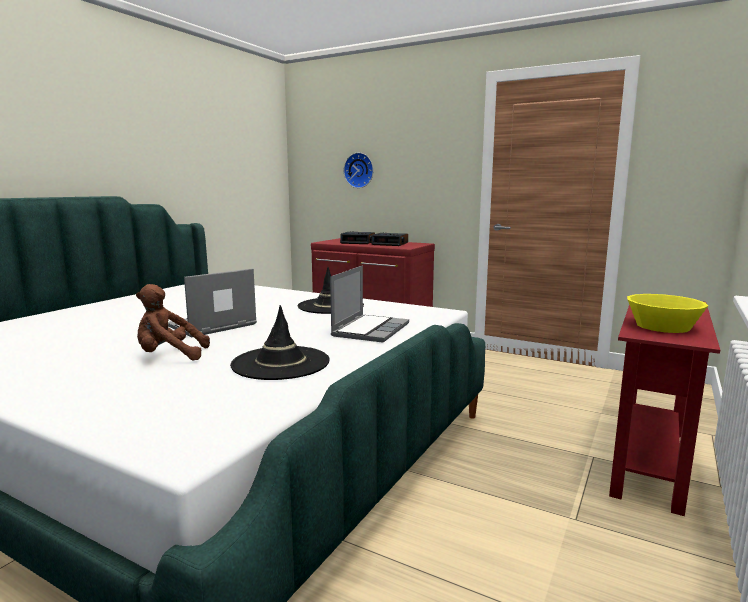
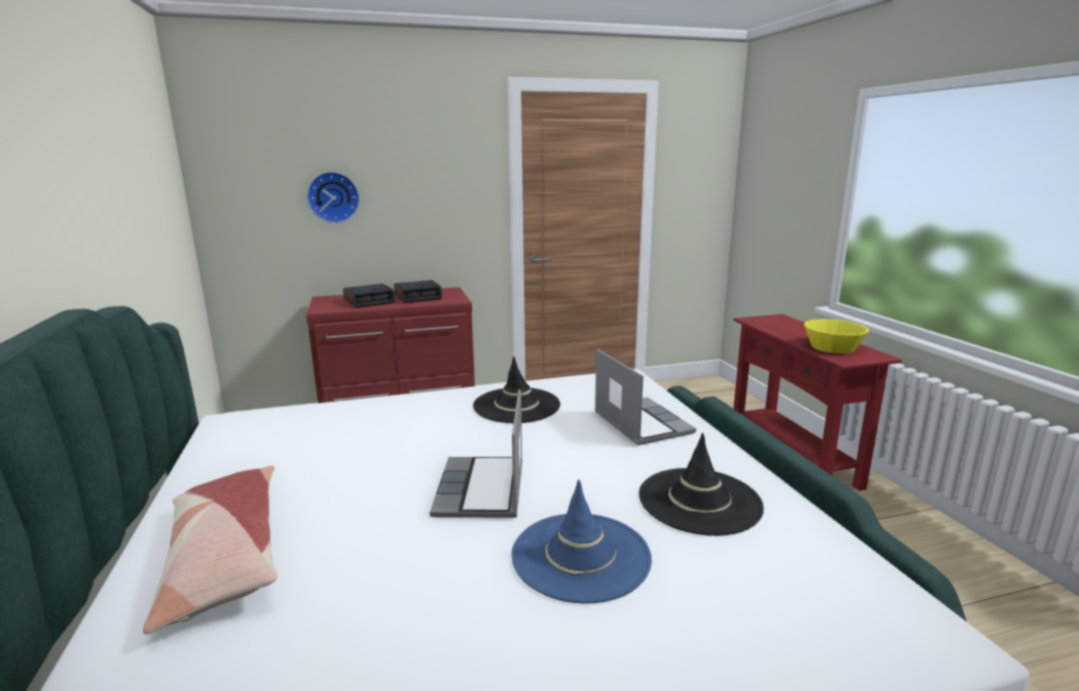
camera: 45 degrees left, 5 degrees up
brown plush toy [136,284,210,360] -> blue hat [511,479,652,604]
none -> pillow [143,465,278,634]

